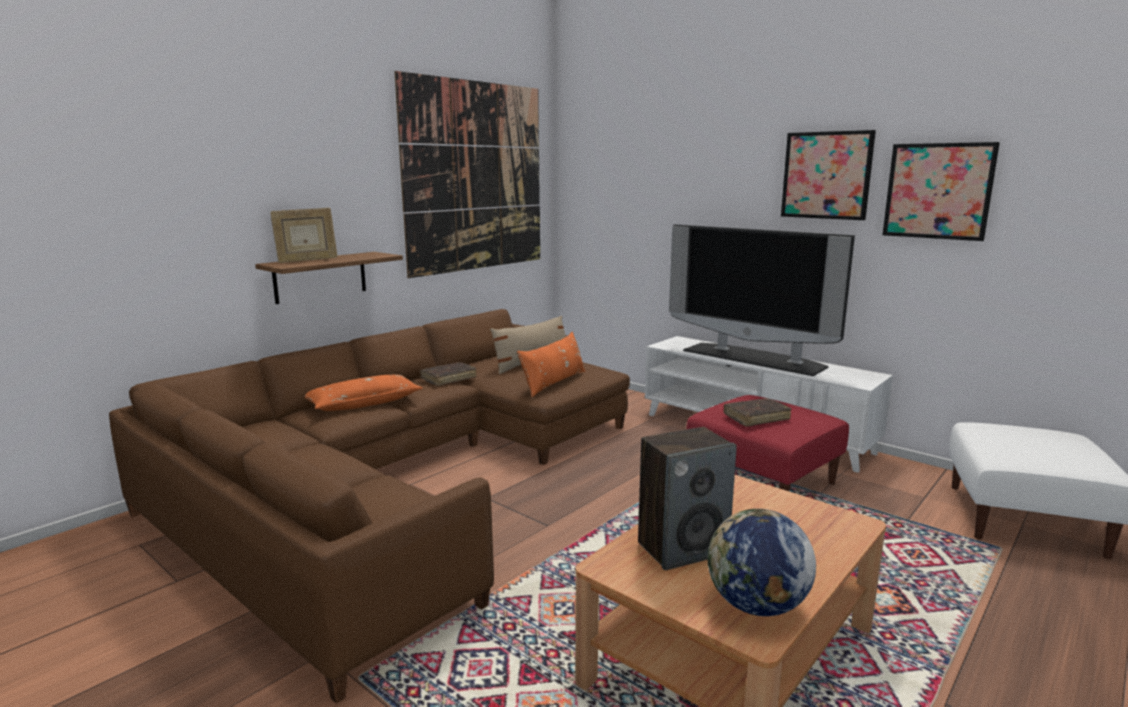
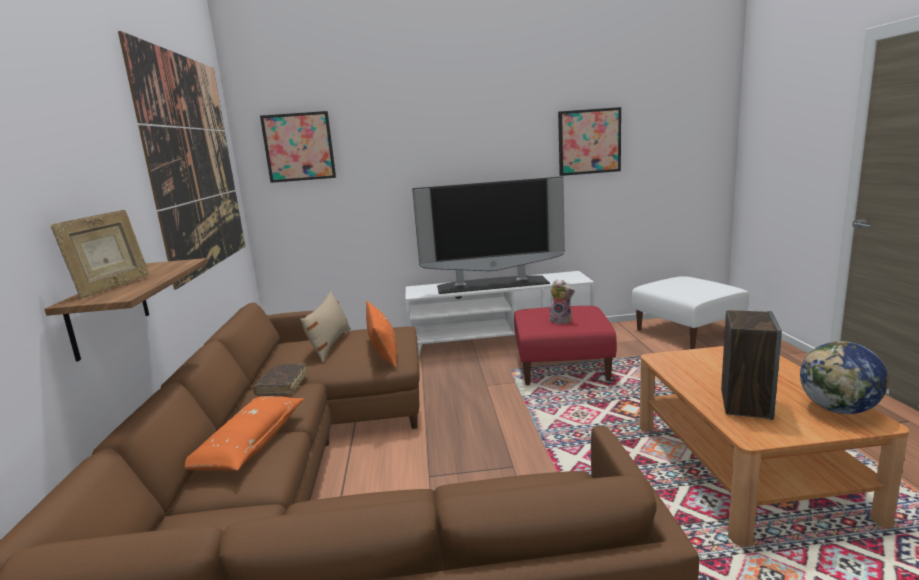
camera: 45 degrees left, 0 degrees up
brown book [724,398,792,427] -> plush toy [549,279,575,324]
picture [781,130,876,220] -> picture moved to [260,111,336,183]

